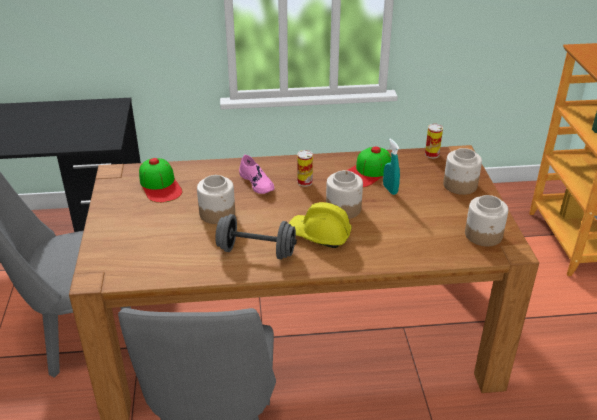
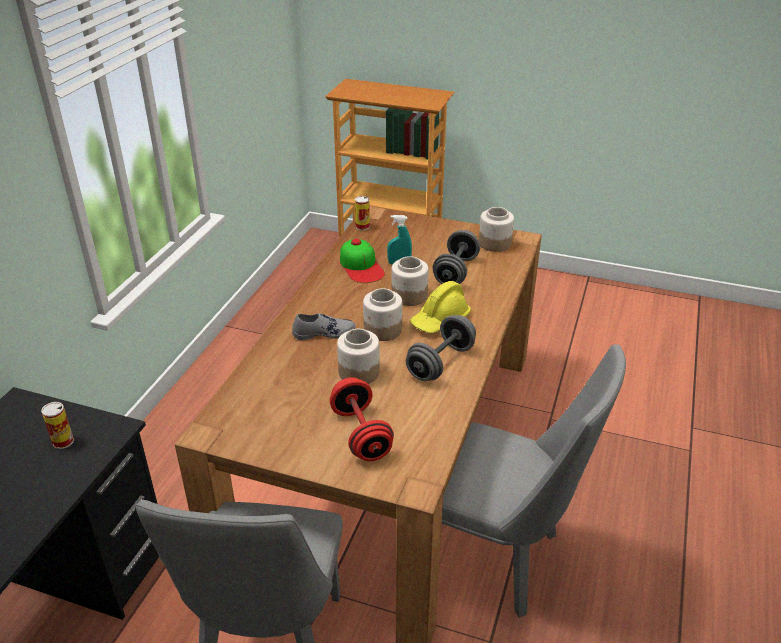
camera: 65 degrees left, 0 degrees up
cap [139,158,182,203] -> none
pink shoe [239,155,274,194] -> grey shoe [292,313,356,340]
can [297,150,313,187] -> can moved to [41,402,74,449]
jar [443,148,482,195] -> jar moved to [363,288,402,341]
none -> red dumbbell [330,377,394,461]
none -> grey dumbbell [433,230,480,284]

